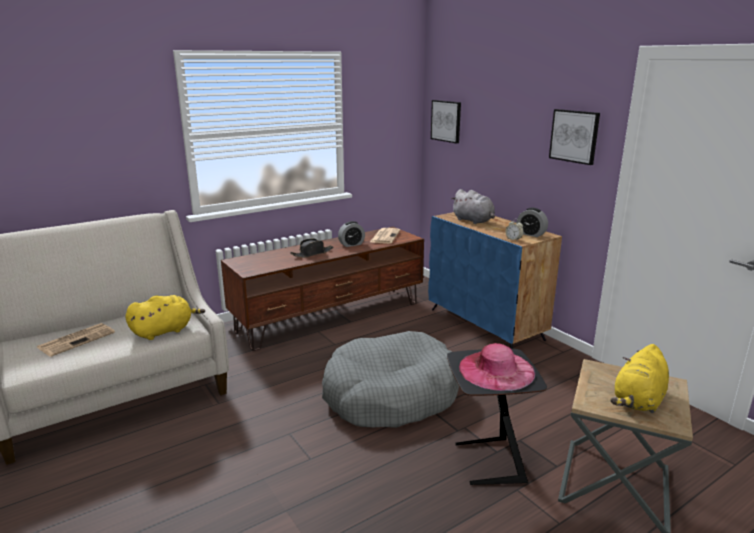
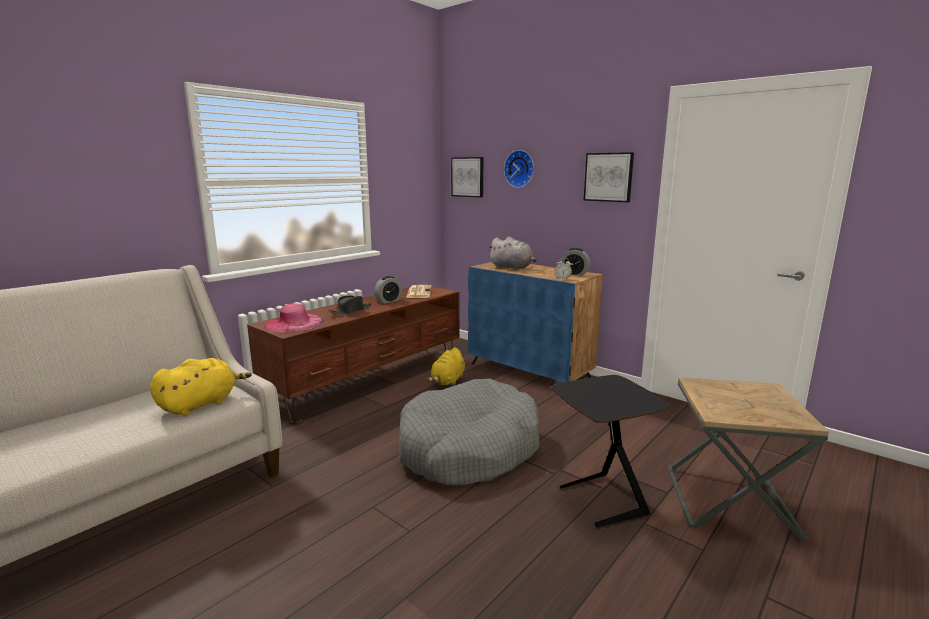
camera: 15 degrees left, 5 degrees down
newspaper [37,323,115,357] -> none
pink hat [459,343,535,391] -> pink hat moved to [265,303,324,332]
yellow plush toy [610,344,669,413] -> yellow plush toy moved to [426,347,465,386]
none -> wall clock [504,150,534,188]

